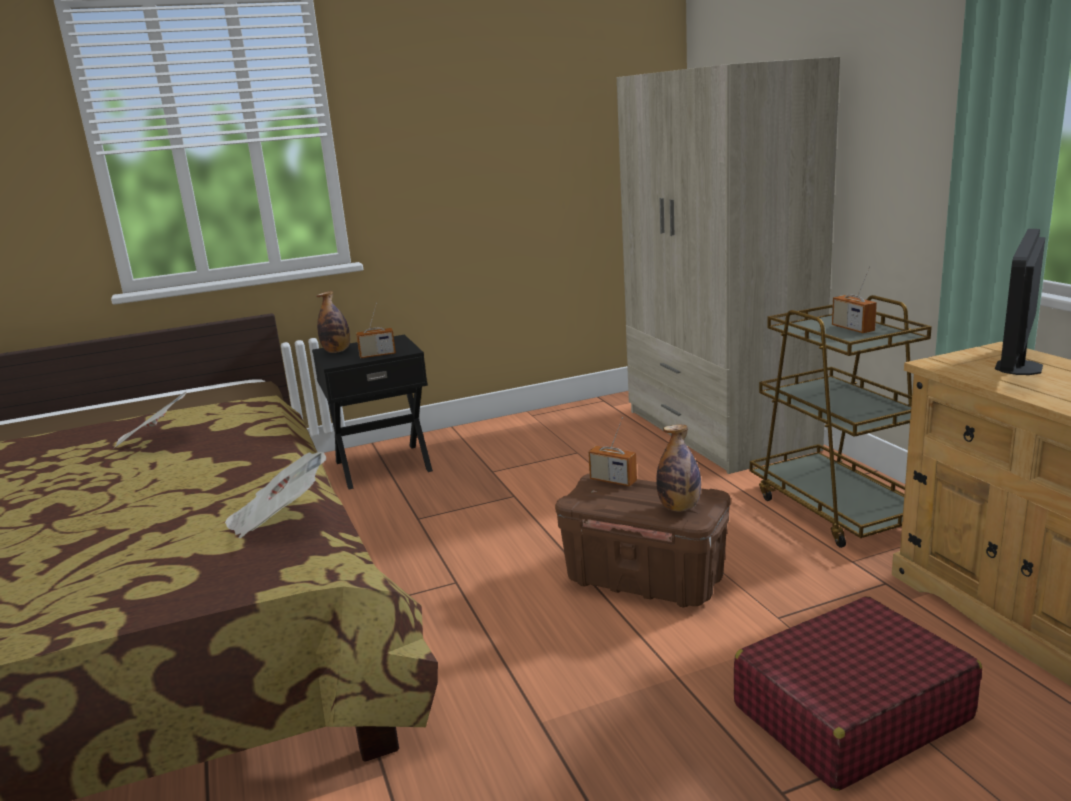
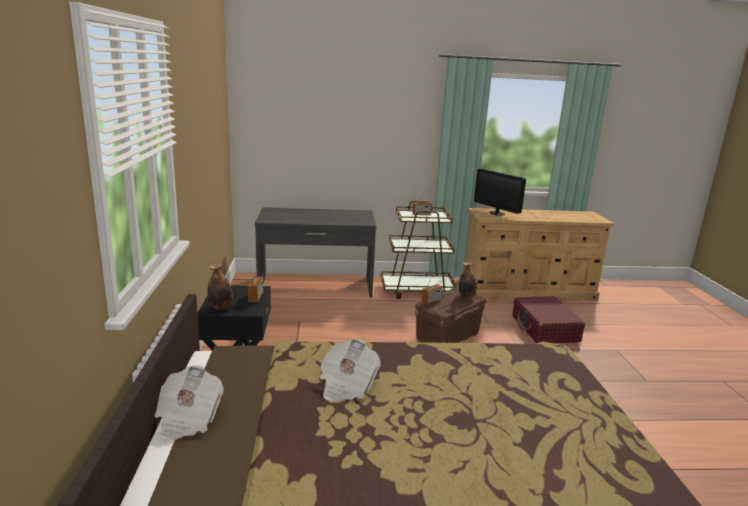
camera: 75 degrees left, 0 degrees up
newspaper [225,452,326,538] -> newspaper moved to [155,365,224,441]
beige wardrobe [617,57,840,474] -> grey desk [255,207,376,298]

